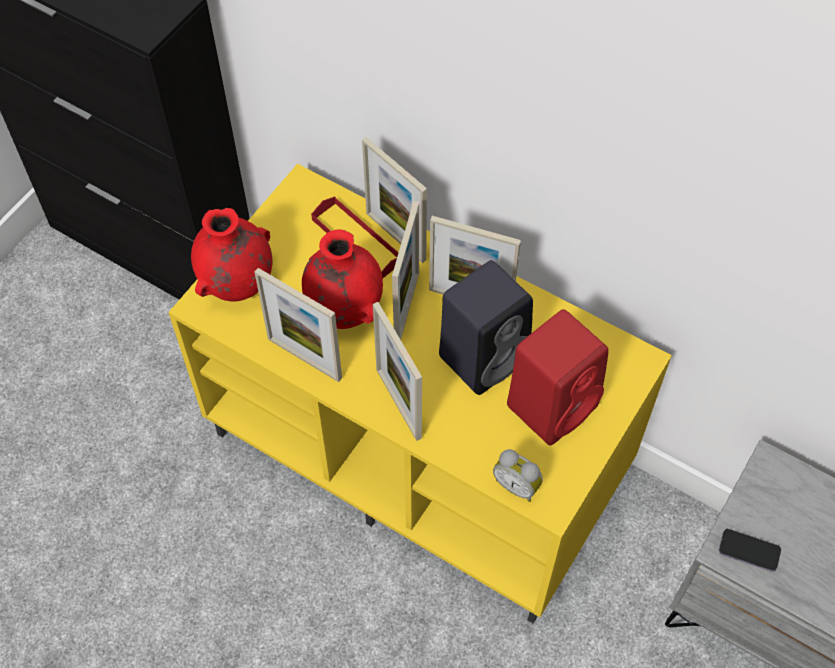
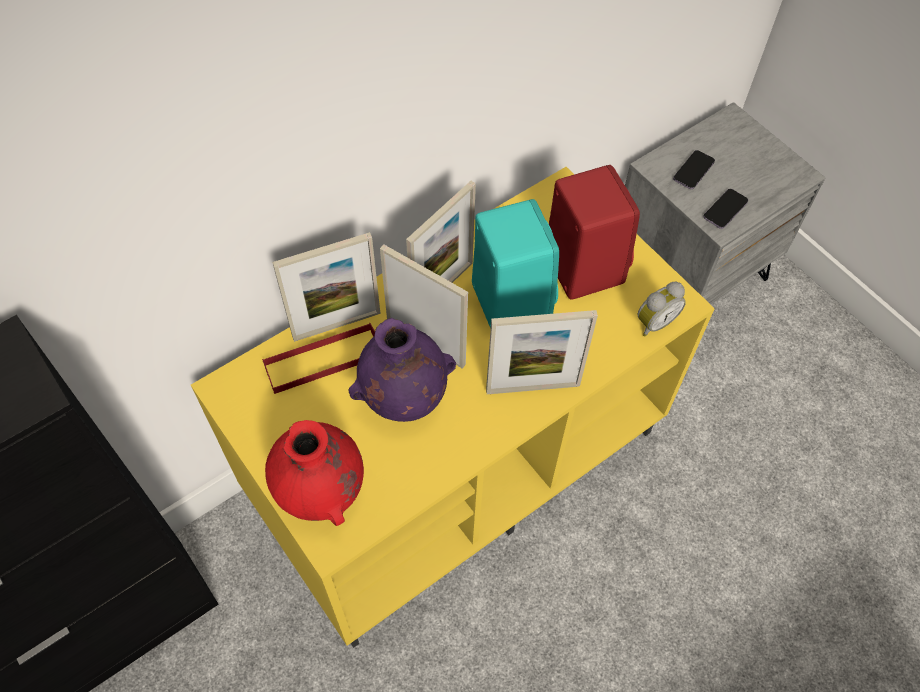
camera: 70 degrees left, 0 degrees up
picture frame [254,268,342,382] -> none
red vase [302,229,383,329] -> purple vase [348,318,456,422]
black speaker [439,260,533,395] -> turquoise speaker [472,199,559,328]
none -> phone [673,150,715,189]

